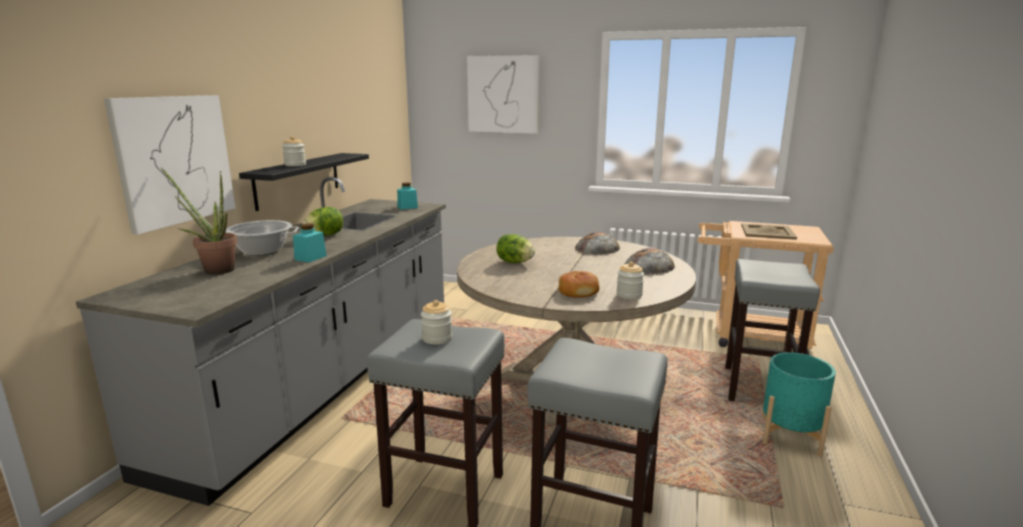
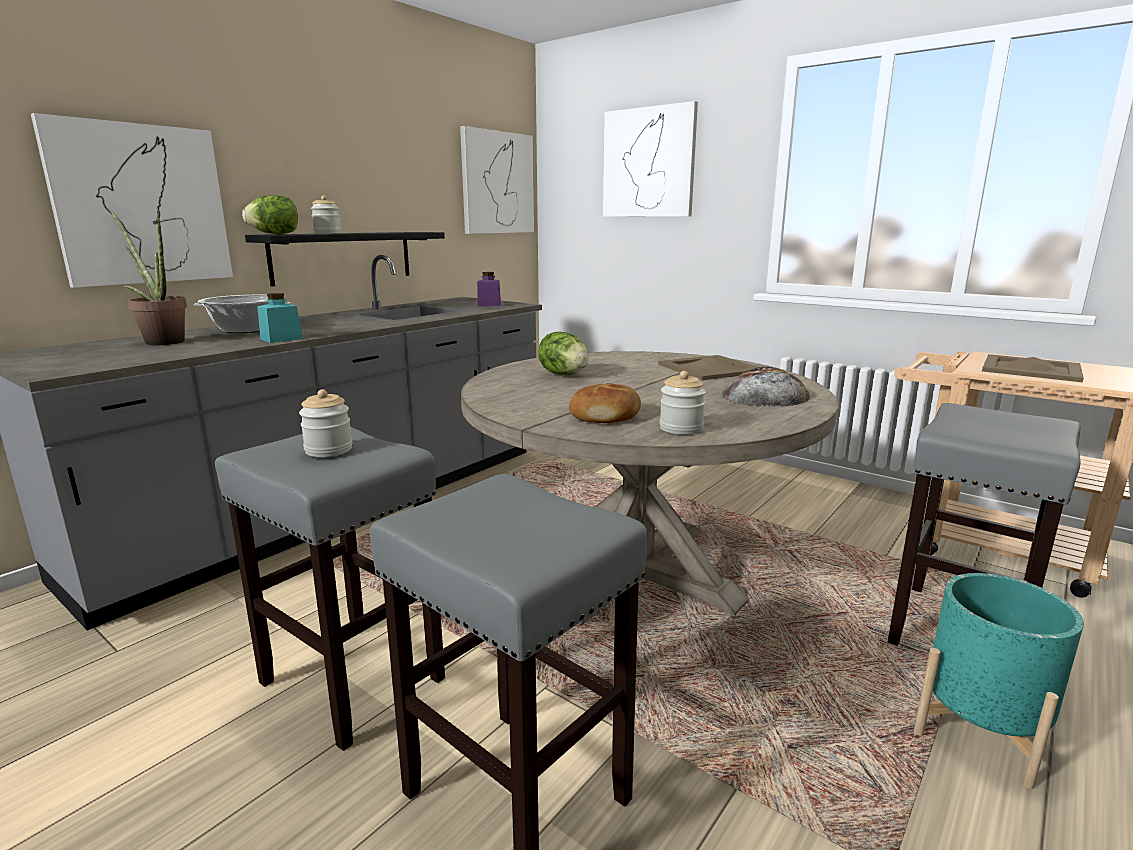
camera: 20 degrees right, 0 degrees up
lettuce [303,207,343,236] -> lettuce moved to [242,195,298,234]
turquoise jar [397,182,418,209] -> purple jar [477,272,501,306]
bread [575,232,620,255] -> beige tray [658,355,758,380]
none -> picture [460,126,534,234]

